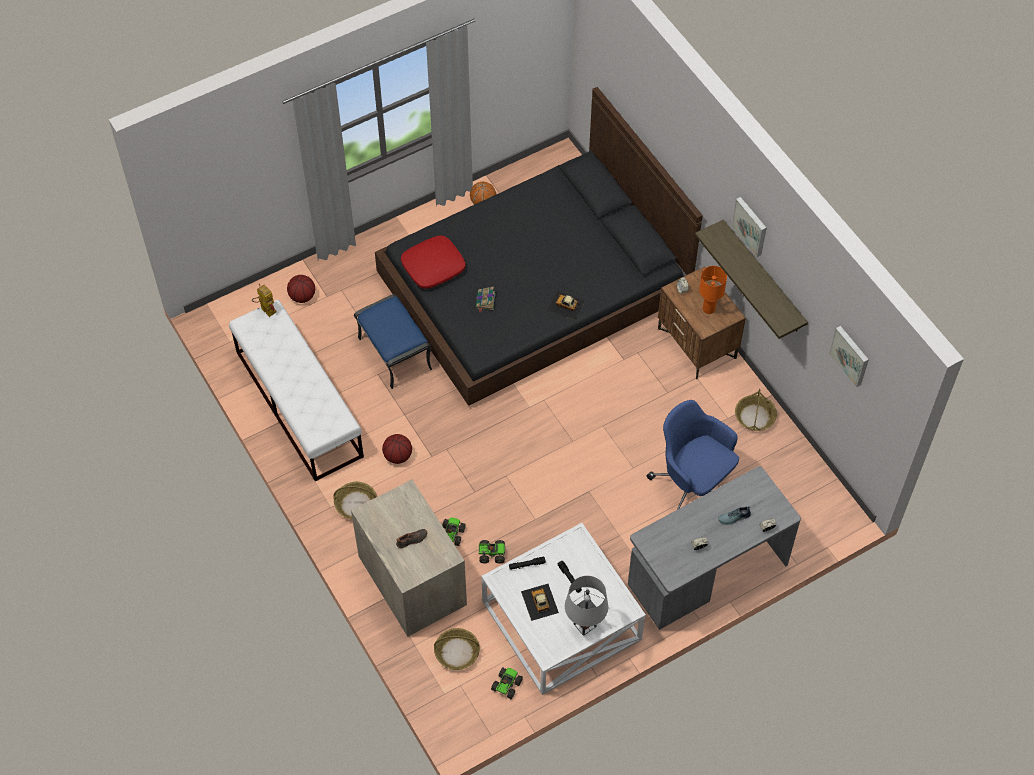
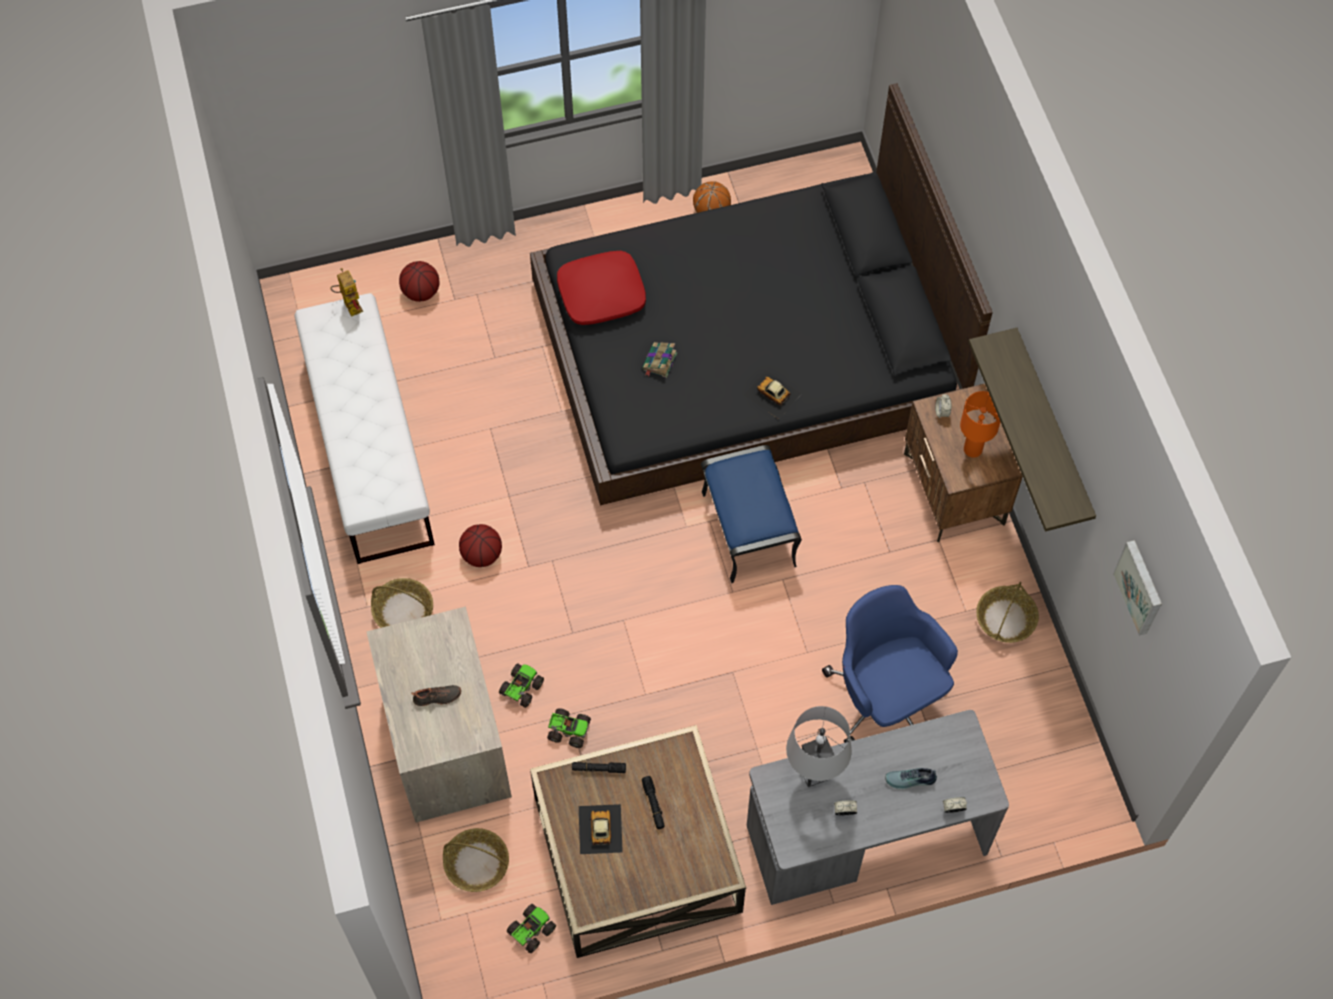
camera: 15 degrees right, 5 degrees up
blue ottoman [354,294,432,389] -> blue ottoman moved to [701,445,802,583]
white coffee table [481,523,646,695] -> brown coffee table [530,725,746,958]
grey table lamp [565,576,608,636] -> grey table lamp moved to [786,706,852,787]
picture [731,197,767,257] -> none

